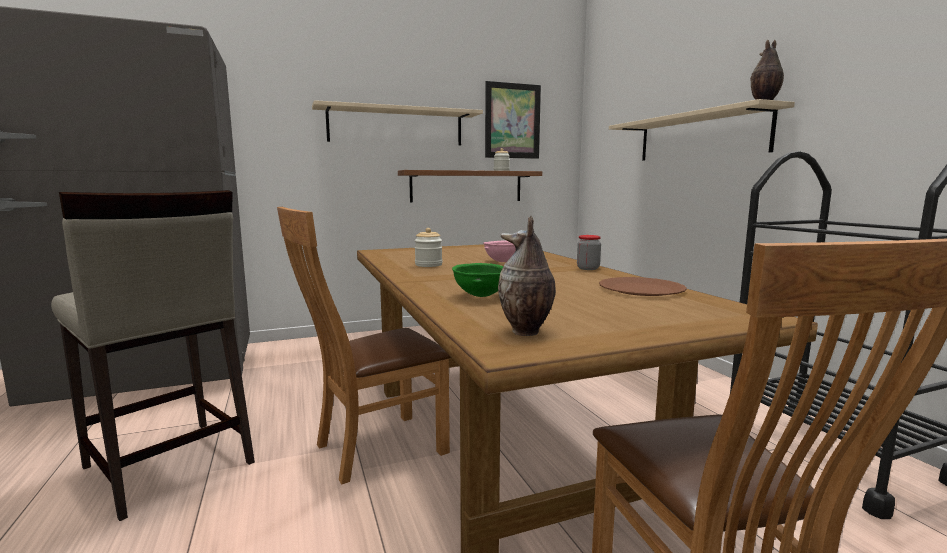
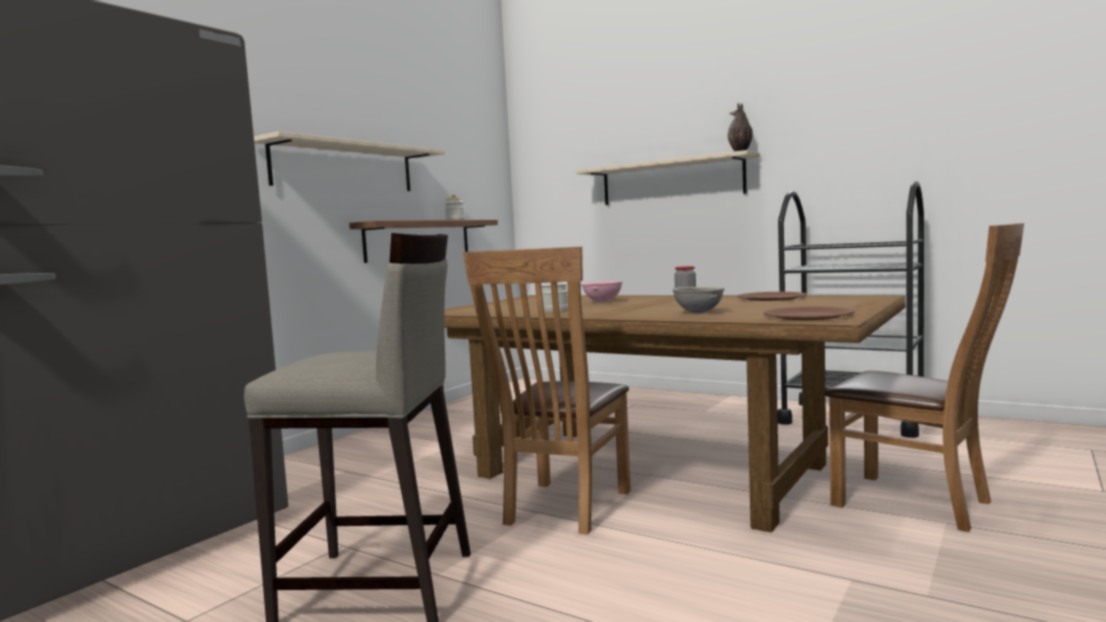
camera: 35 degrees left, 5 degrees down
green bowl [452,263,504,297] -> grey bowl [672,287,725,313]
picture [485,81,541,159] -> none
vase [498,215,556,336] -> brown plate [763,307,854,320]

